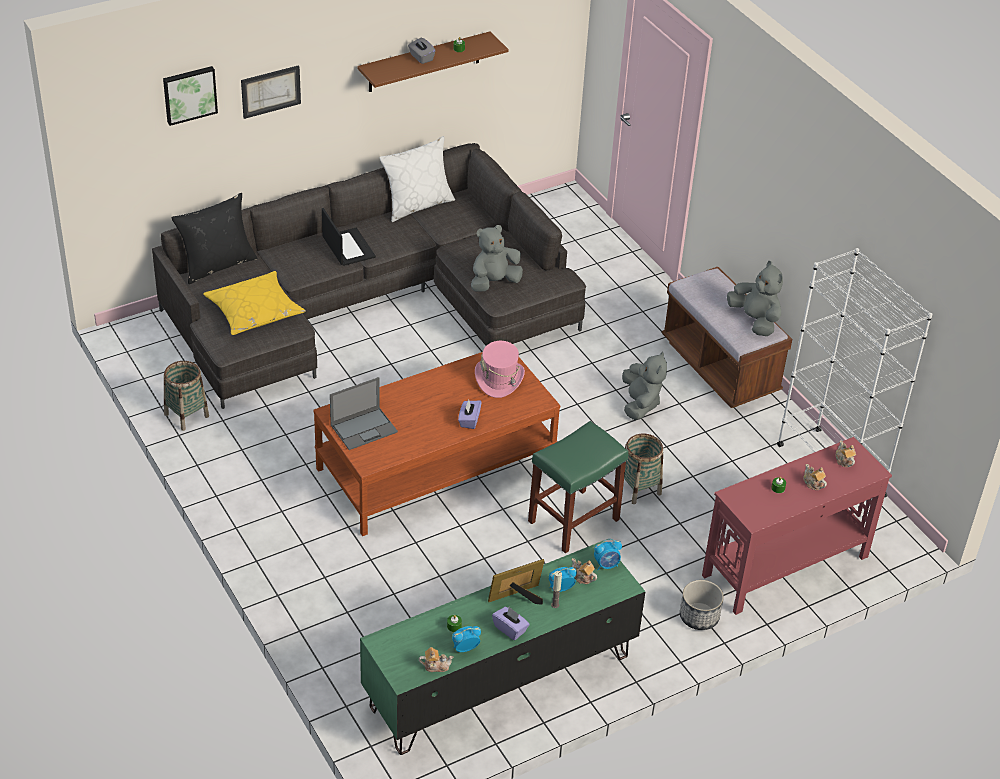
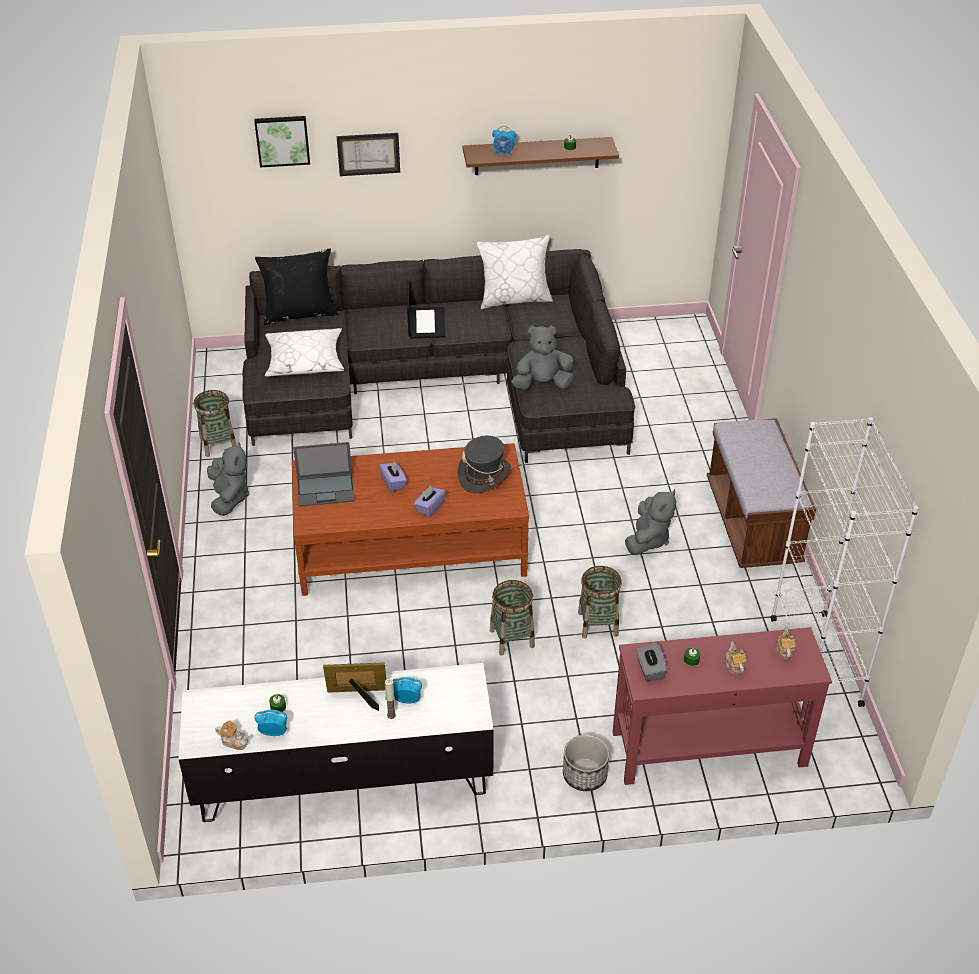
camera: 25 degrees right, 0 degrees up
yellow pillow [203,271,306,335] -> white pillow [265,328,344,377]
green tv stand [360,541,646,755] -> white tv stand [178,663,494,822]
grey tissue box [408,38,436,64] -> grey tissue box moved to [636,643,667,681]
pink hat [475,341,525,398] -> grey hat [457,436,511,493]
purple tissue box [492,607,530,640] -> purple tissue box moved to [379,461,407,492]
green stool [528,421,628,554] -> basket [490,580,535,655]
teapot [572,558,597,584] -> none
alarm clock [594,539,622,570] -> alarm clock moved to [492,126,516,156]
grey plush toy [727,261,783,336] -> grey plush toy moved to [207,441,249,516]

